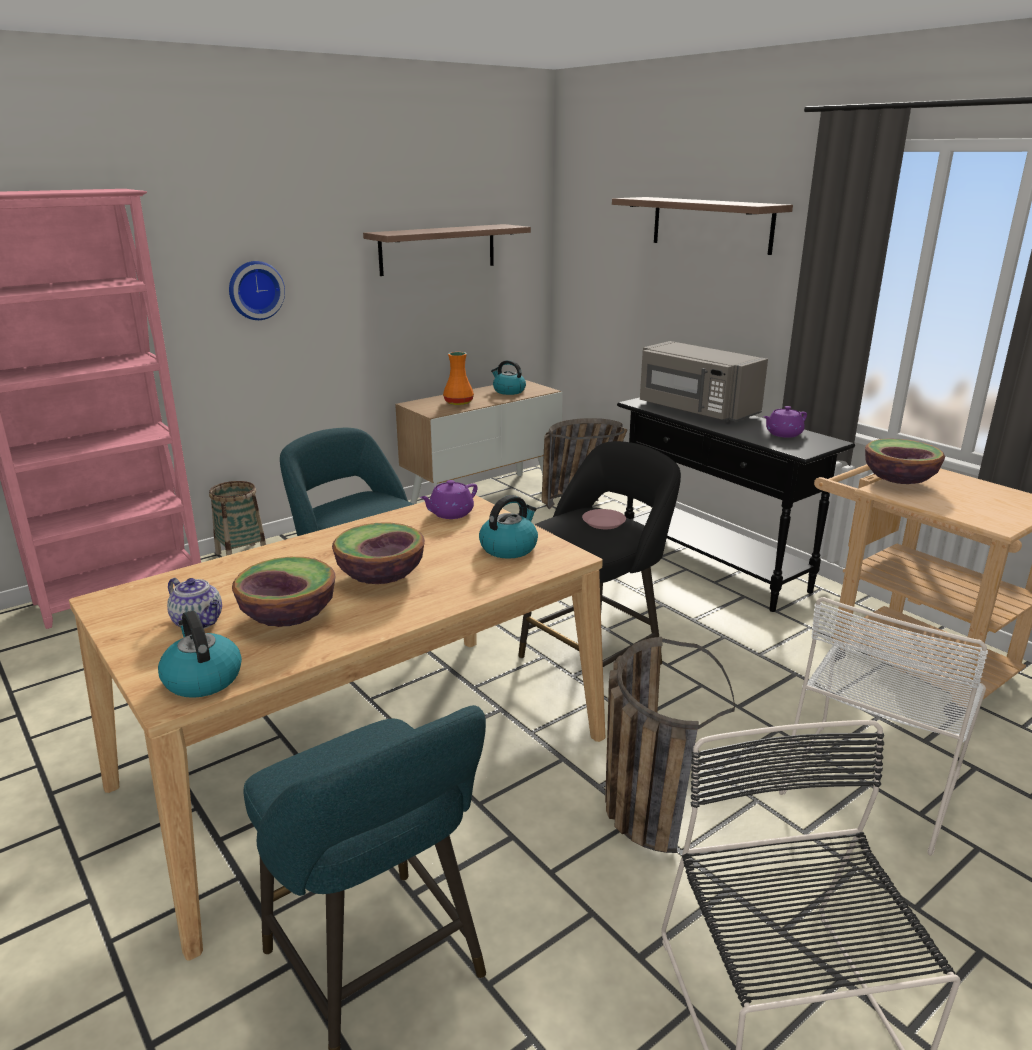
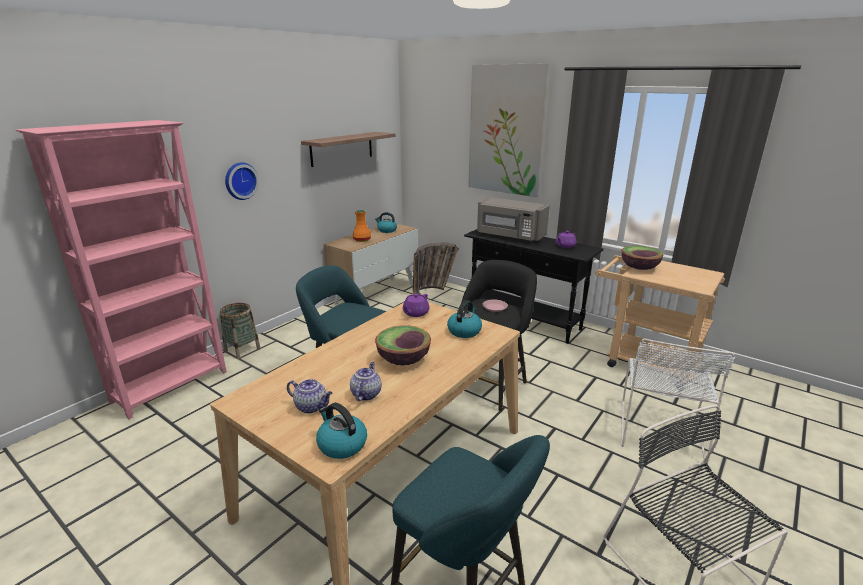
camera: 15 degrees left, 0 degrees up
bowl [232,557,335,627] -> teapot [350,362,382,401]
basket [605,637,735,853] -> none
shelf [612,197,793,255] -> picture [468,63,550,197]

